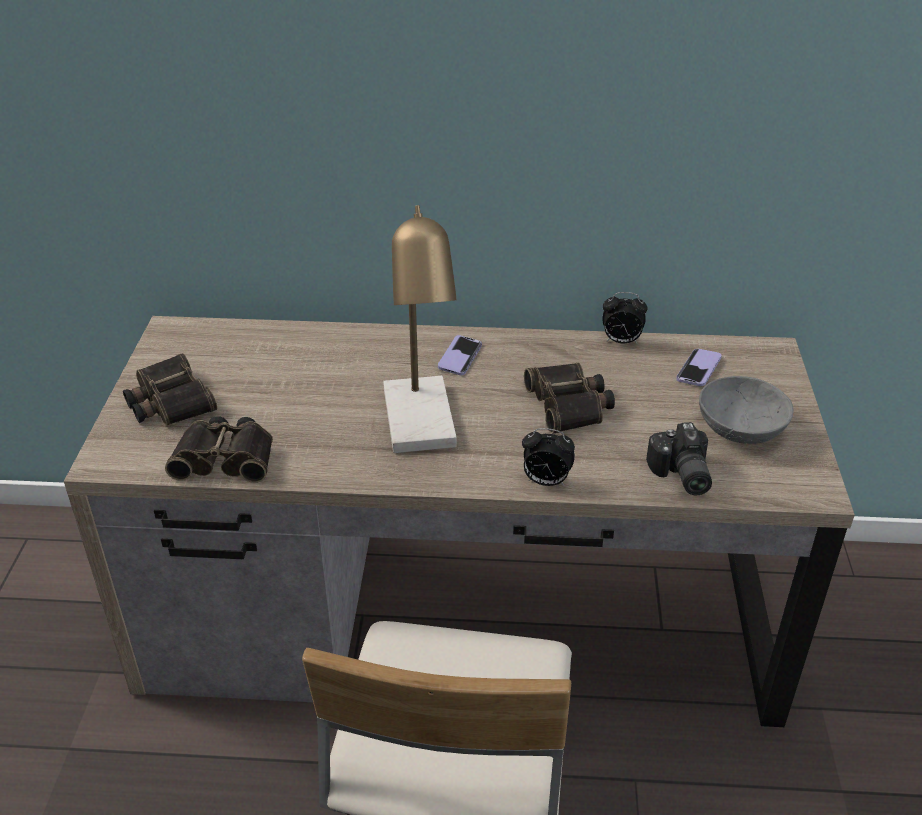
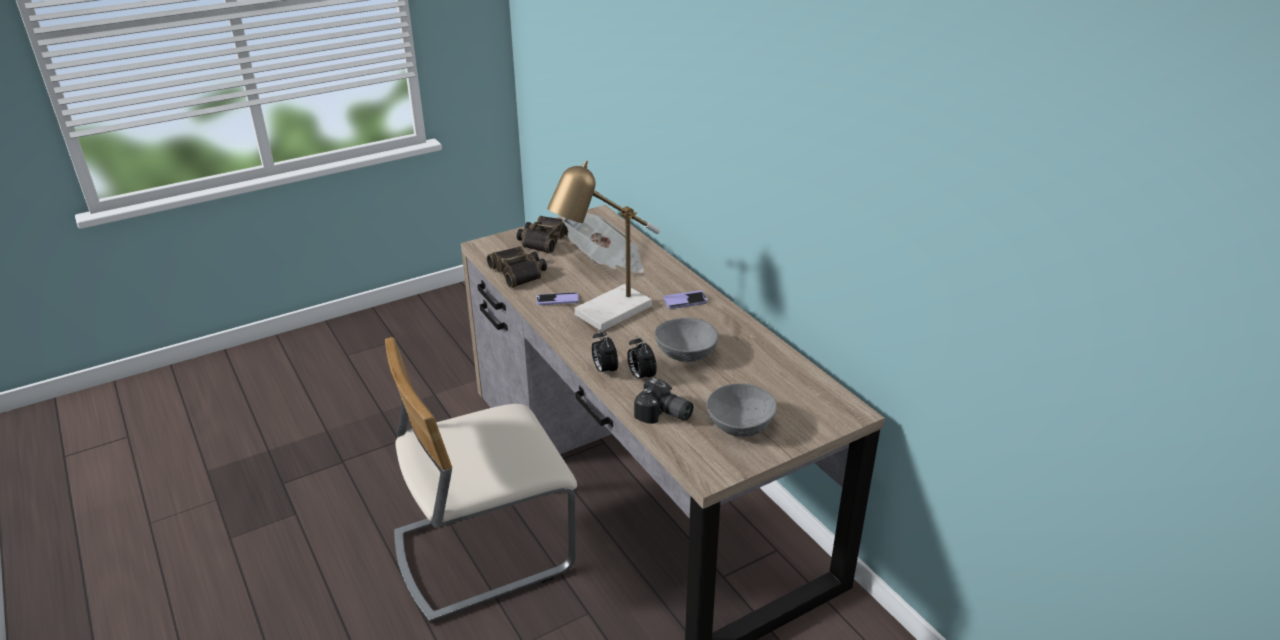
camera: 55 degrees right, 5 degrees down
binoculars [524,363,615,434] -> grey bowl [655,318,718,362]
alarm clock [602,292,648,343] -> alarm clock moved to [627,335,657,382]
camera [646,422,712,495] -> camera turned 105 degrees counterclockwise [634,378,693,424]
phone [676,349,722,386] -> phone moved to [536,292,579,305]
none -> newspaper [562,213,644,273]

